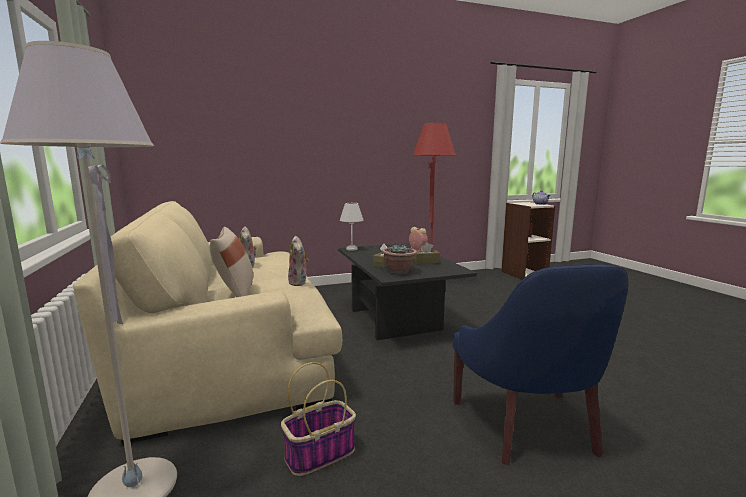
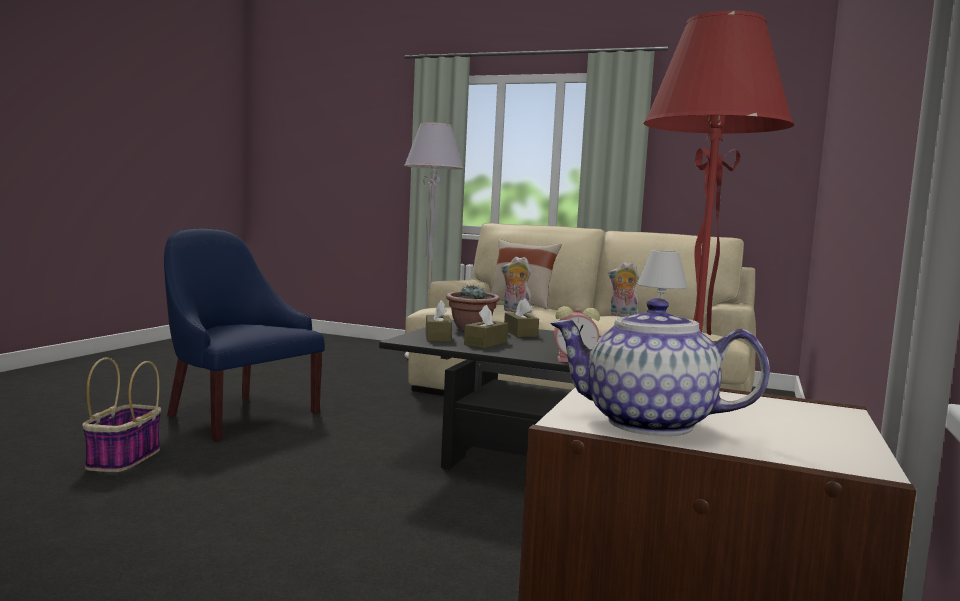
camera: 130 degrees right, 5 degrees down
basket [281,362,356,476] -> basket moved to [82,357,161,472]
none -> brown tissue box [425,300,452,342]

